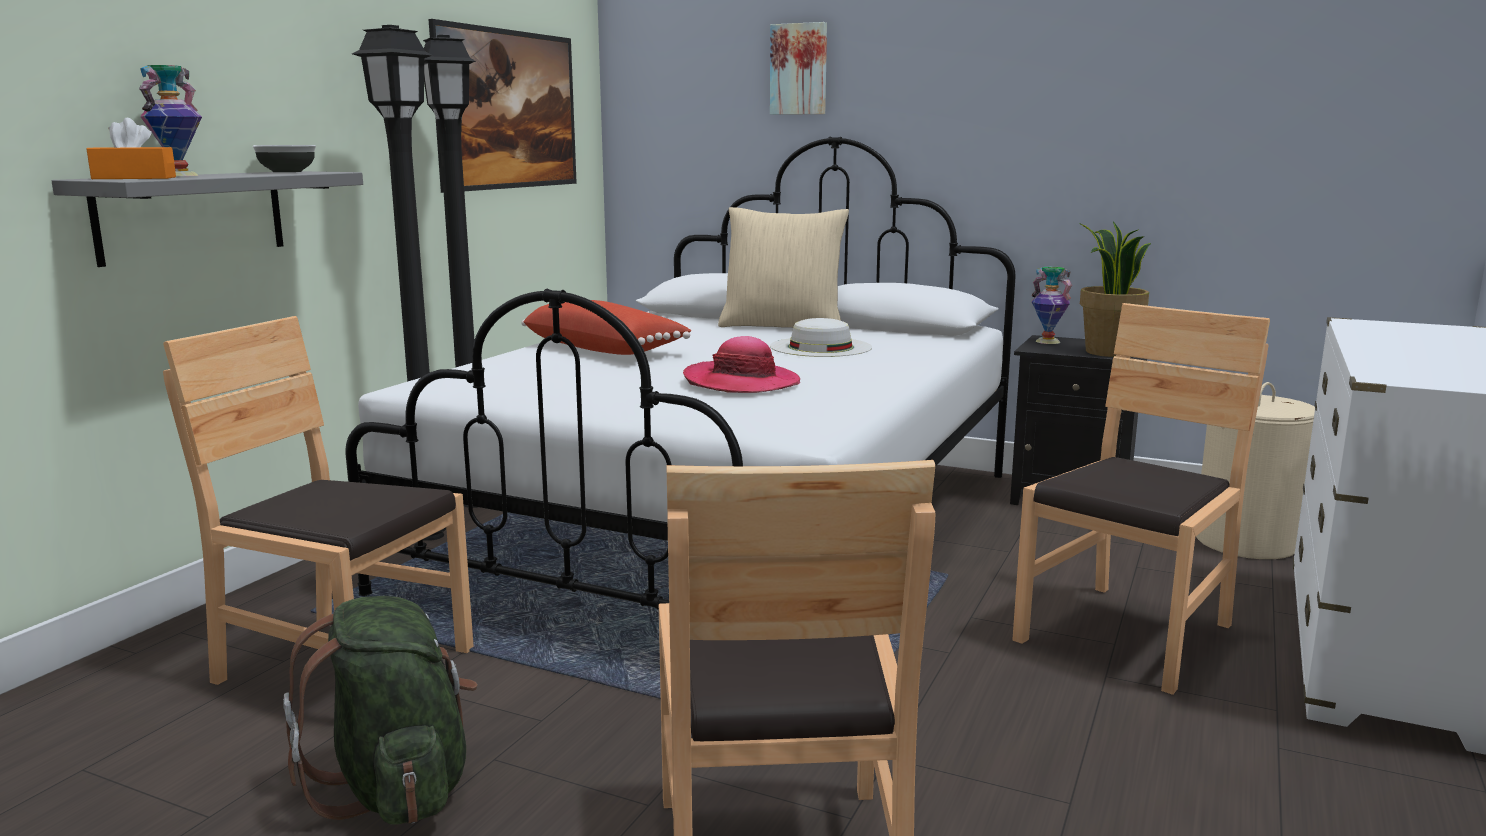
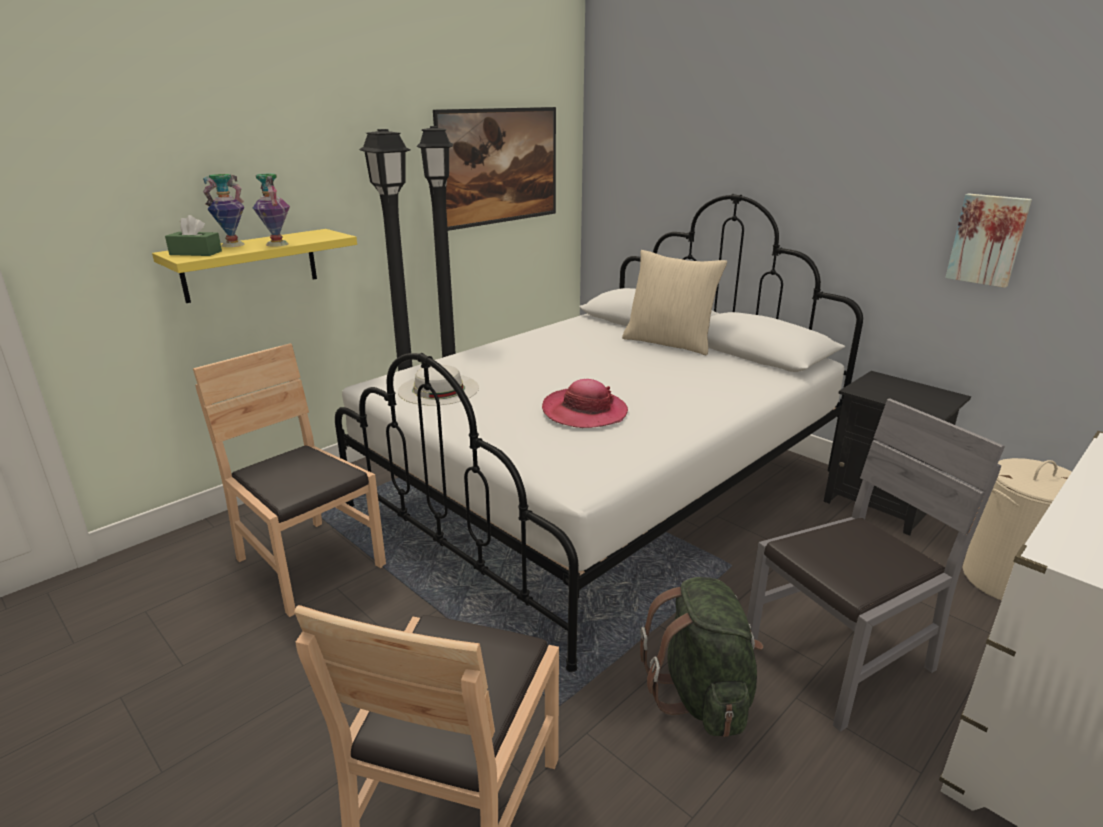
camera: 20 degrees right, 10 degrees up
grey shelf [52,171,363,267] -> yellow shelf [152,229,357,303]
orange tissue box [87,118,176,179] -> green tissue box [165,215,222,256]
bowl [252,145,316,172] -> none
green backpack [283,596,478,825] -> green backpack moved to [640,577,763,737]
red pillow [521,300,691,355] -> none
picture [770,22,827,115] -> picture moved to [945,193,1032,288]
white hat [770,318,872,357] -> white hat moved to [398,365,479,405]
brown chair [1012,303,1270,695] -> grey chair [747,398,1005,732]
vase [1032,267,1072,344] -> vase moved to [253,174,290,247]
potted plant [1079,221,1151,357] -> none

